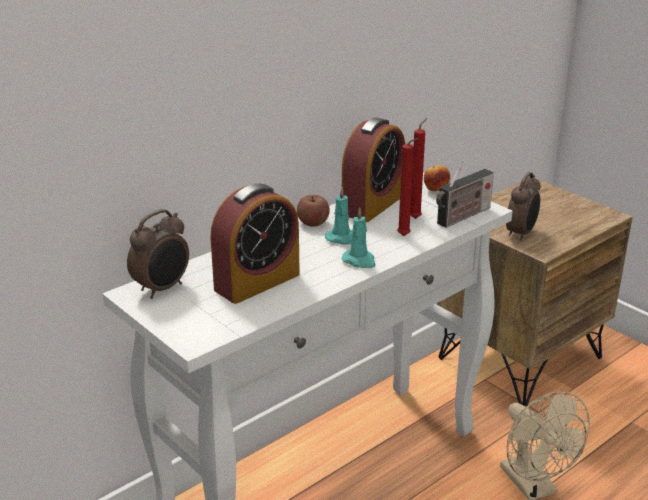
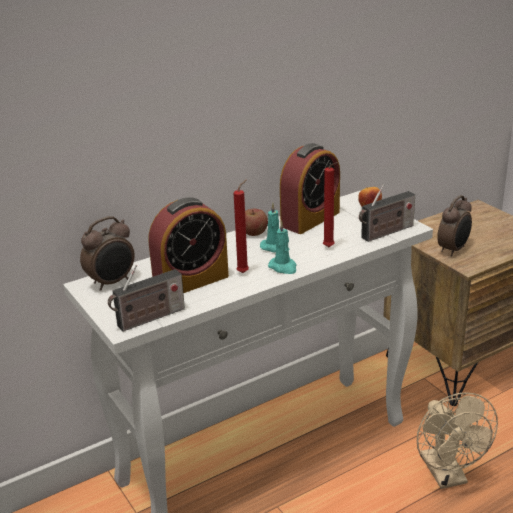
camera: 10 degrees right, 0 degrees up
red candle [410,118,427,219] -> red candle moved to [234,179,249,273]
none -> radio [108,265,185,332]

